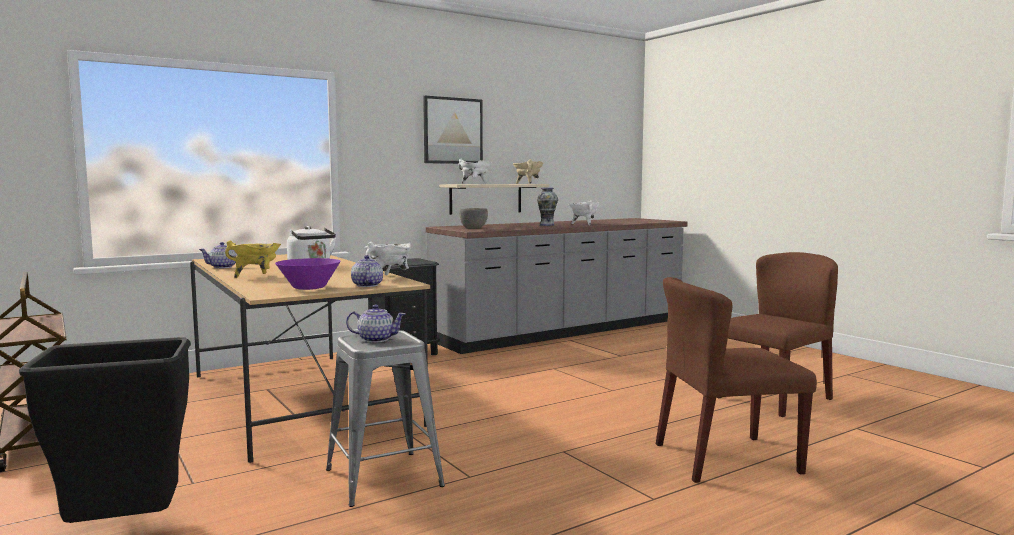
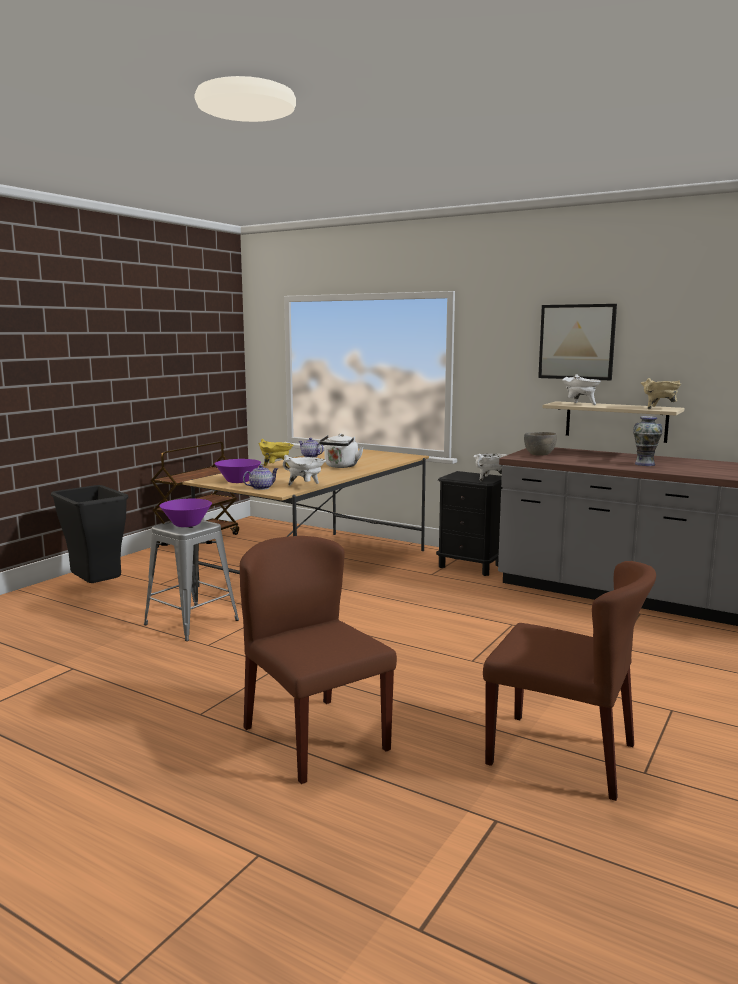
camera: 65 degrees right, 5 degrees up
teapot [346,305,405,343] -> purple bowl [160,499,212,527]
white cooking pot [569,200,600,225] -> white cooking pot moved to [473,454,507,481]

